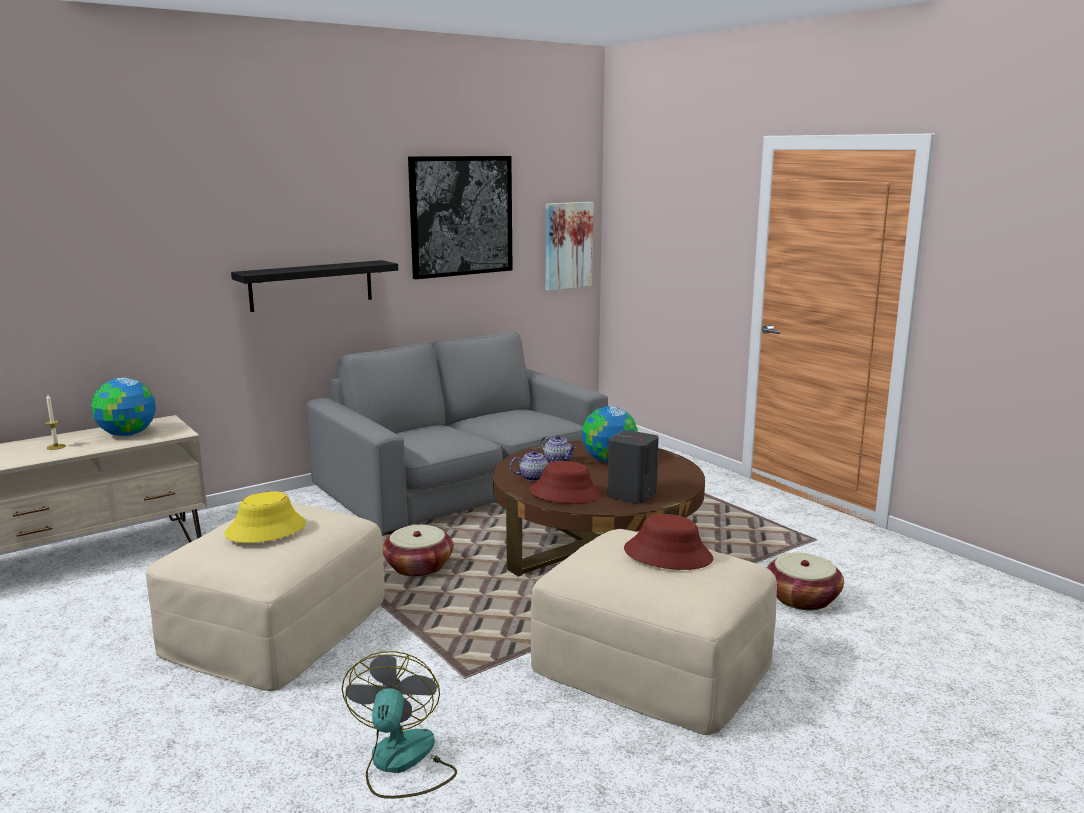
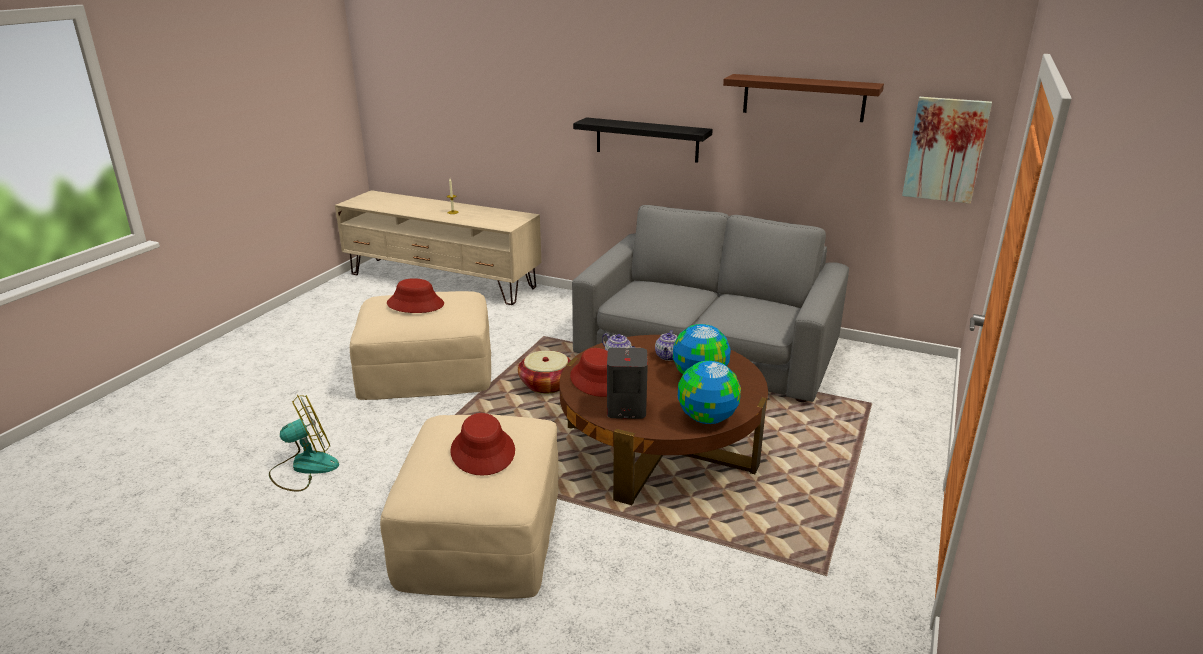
camera: 60 degrees right, 10 degrees up
globe [91,378,156,436] -> globe moved to [678,361,741,424]
yellow hat [224,491,306,543] -> red hat [387,278,444,313]
picture [408,156,513,279] -> brown shelf [723,74,884,122]
basket [767,553,844,610] -> none

